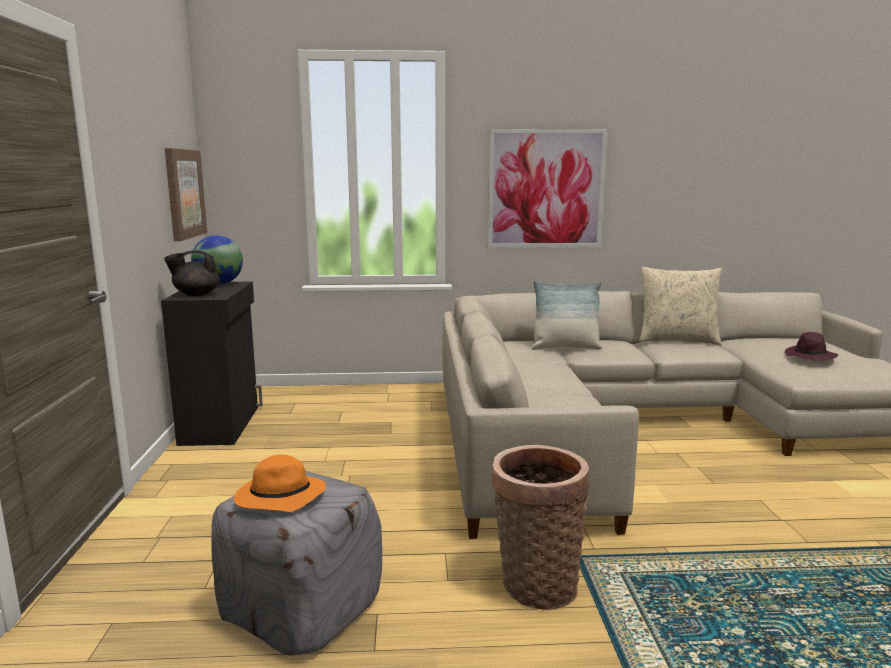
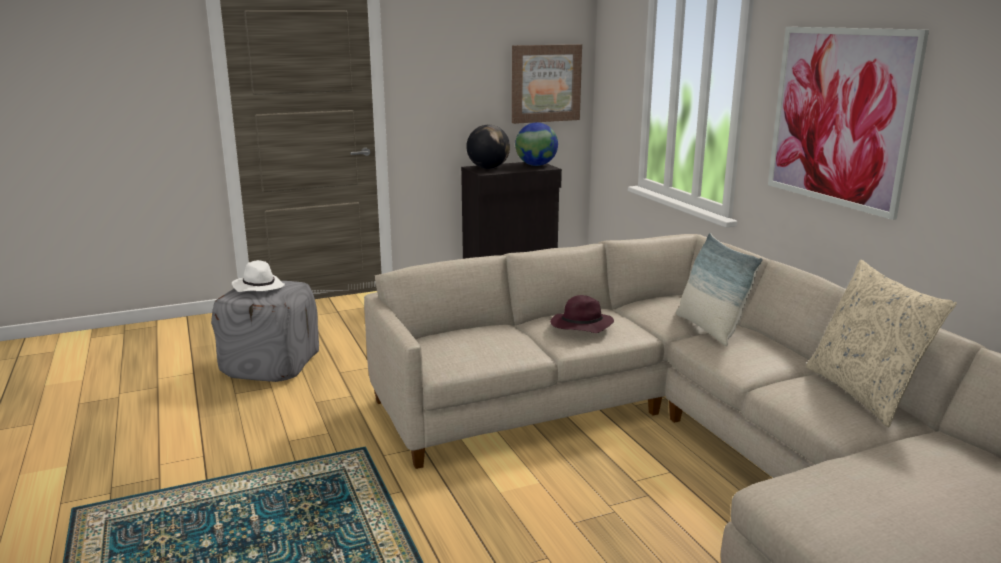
camera: 70 degrees right, 5 degrees up
black teapot [164,250,220,296] -> globe [466,125,510,169]
orange hat [234,454,326,512] -> white hat [232,260,285,292]
basket [491,445,590,610] -> none
purple hat [785,332,838,361] -> purple hat moved to [550,295,614,333]

